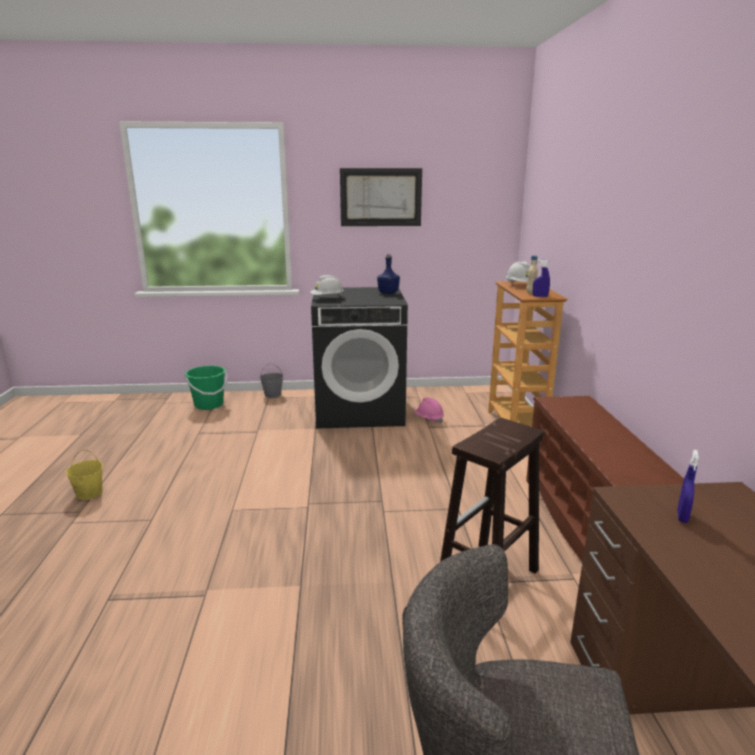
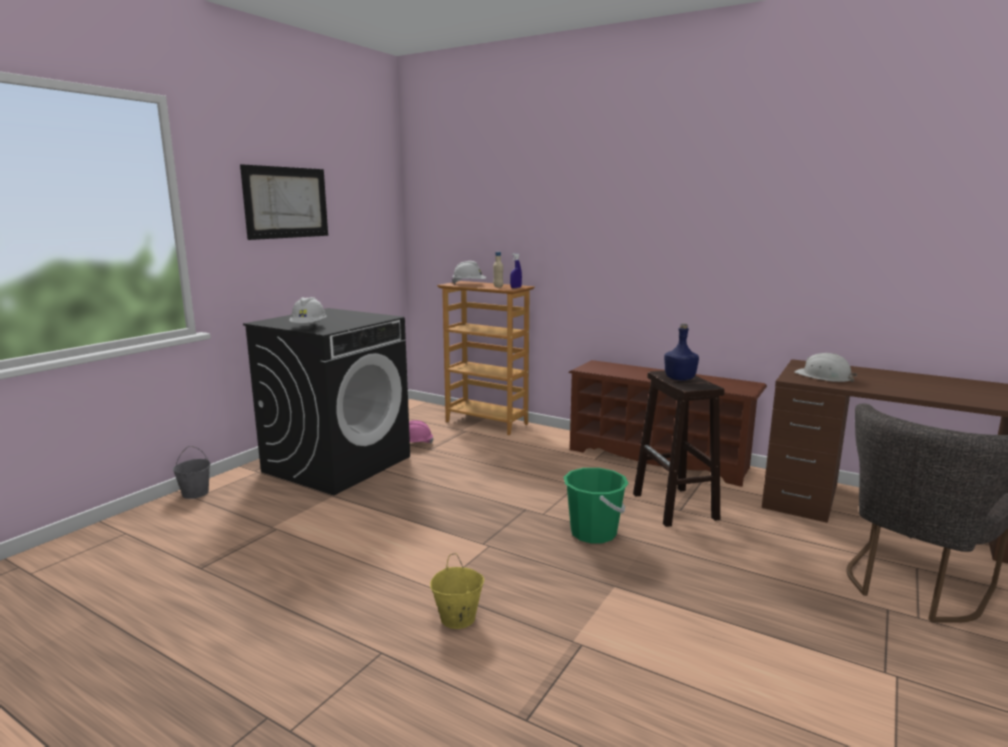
camera: 55 degrees left, 5 degrees down
yellow bucket [66,450,103,500] -> yellow bucket moved to [430,553,484,629]
green bucket [185,366,227,410] -> green bucket moved to [564,468,629,544]
blue bottle [377,254,400,294] -> blue bottle moved to [664,323,699,381]
blue spray bottle [677,450,699,523] -> white hard hat [795,353,857,382]

